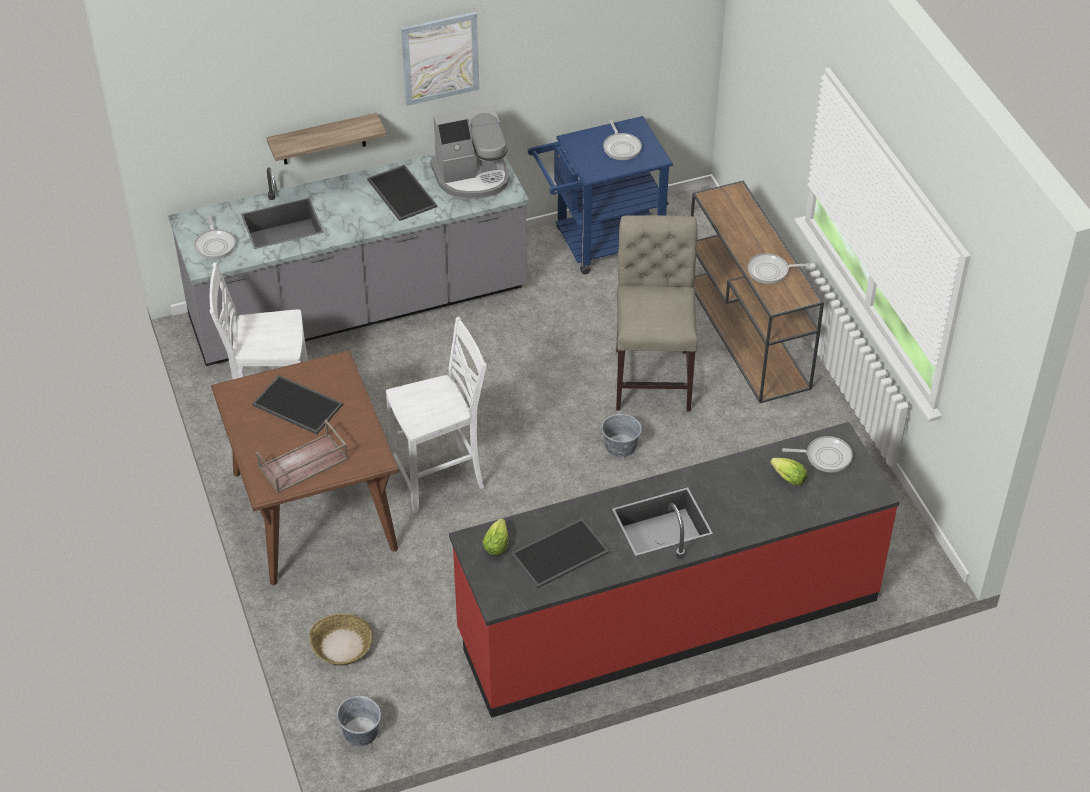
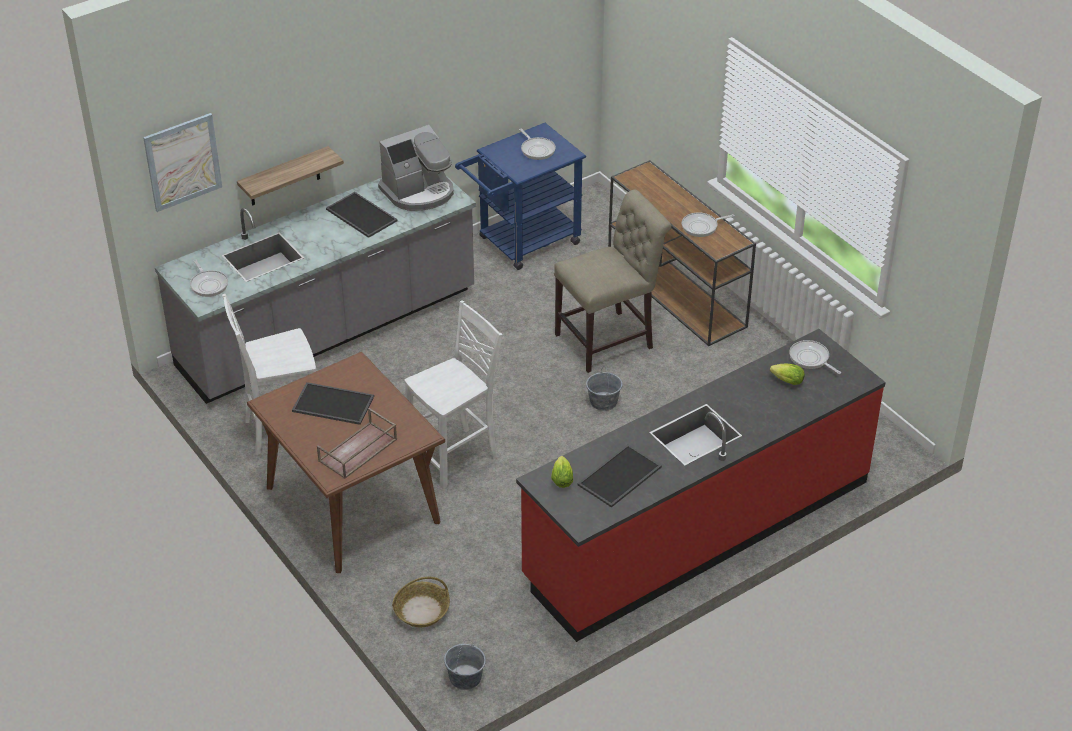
camera: 15 degrees left, 5 degrees down
picture [401,12,479,106] -> picture moved to [143,113,222,212]
beige chair [616,215,698,411] -> beige chair turned 75 degrees clockwise [554,189,671,373]
frying pan [782,436,853,472] -> frying pan turned 120 degrees counterclockwise [789,340,841,374]

